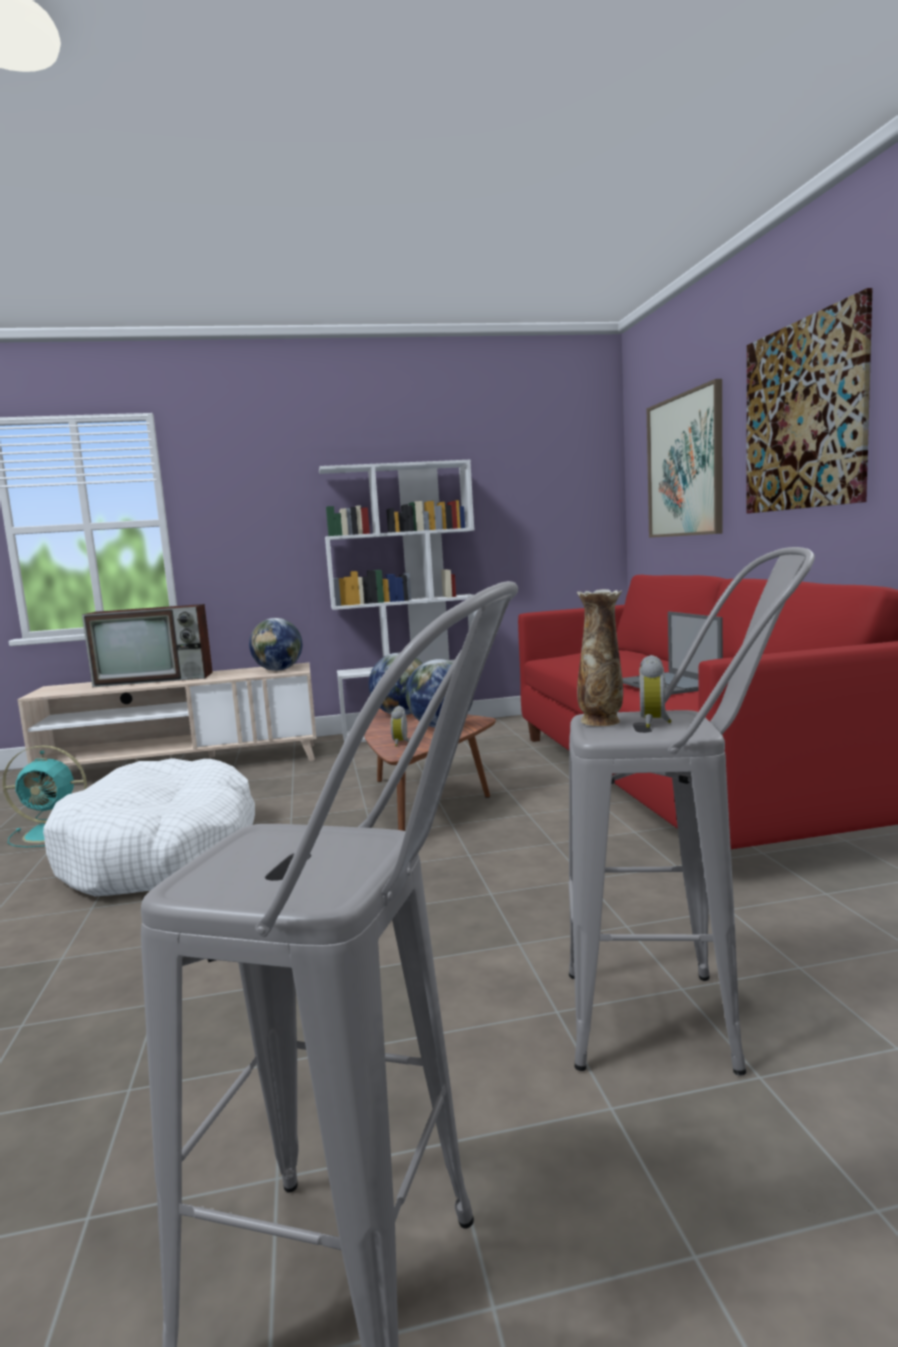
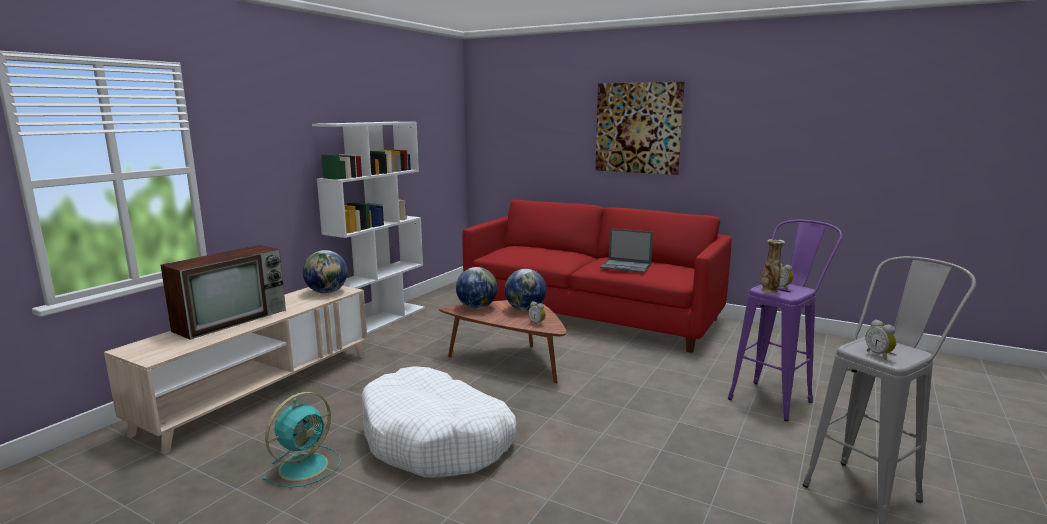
camera: 50 degrees left, 5 degrees up
grey stool [568,547,815,1076] -> purple stool [728,220,843,421]
picture [647,379,723,538] -> none
none -> alarm clock [865,320,897,360]

